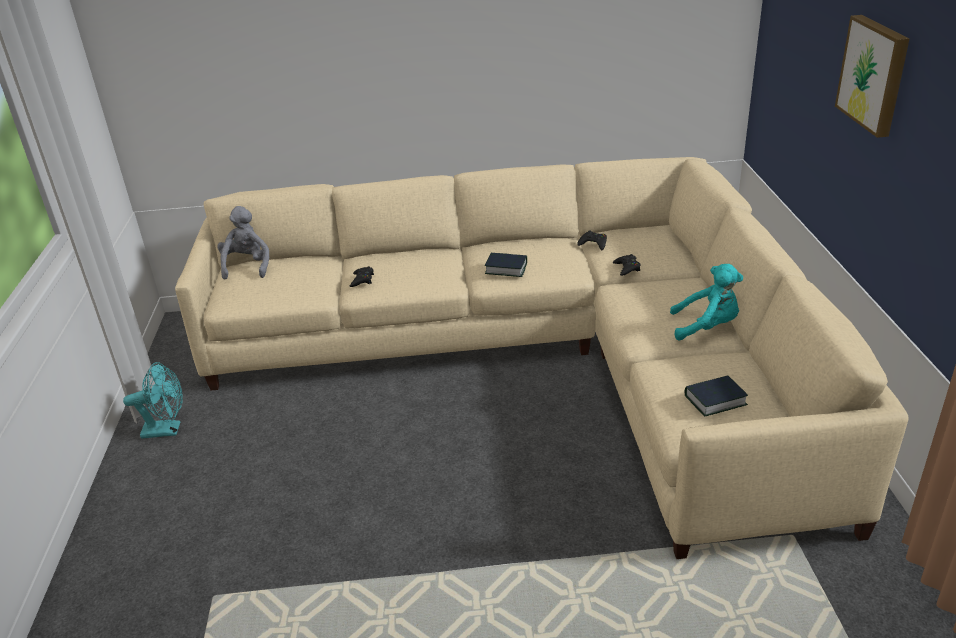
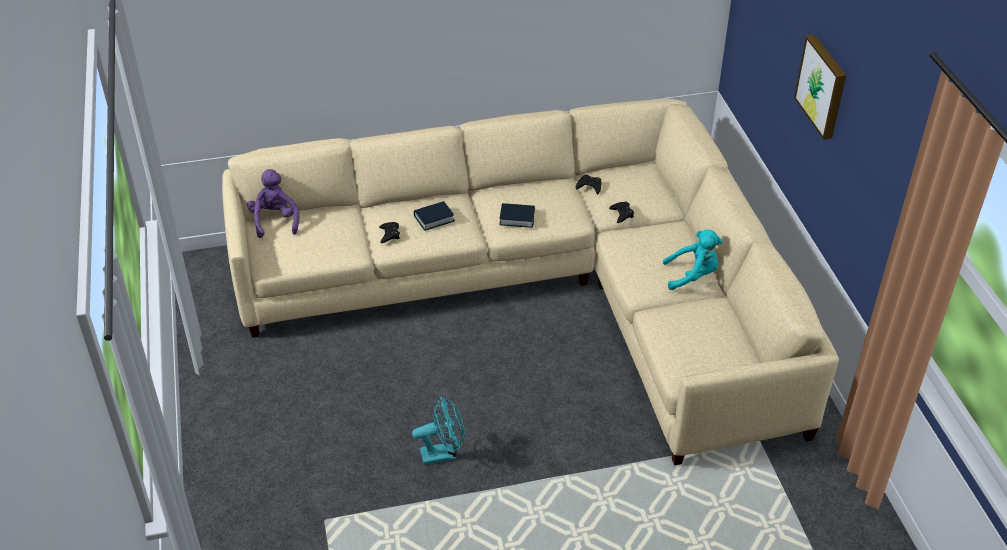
camera: 10 degrees left, 10 degrees up
turquoise fan [123,362,183,439] -> turquoise fan moved to [412,396,465,465]
grey plush toy [217,206,269,279] -> purple plush toy [247,169,300,238]
book [685,375,748,416] -> book moved to [414,201,455,231]

